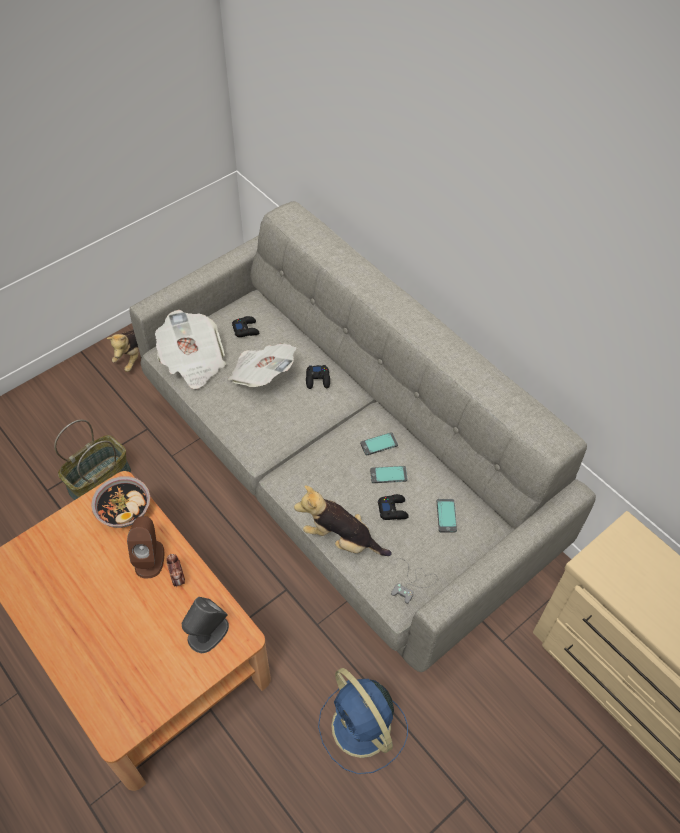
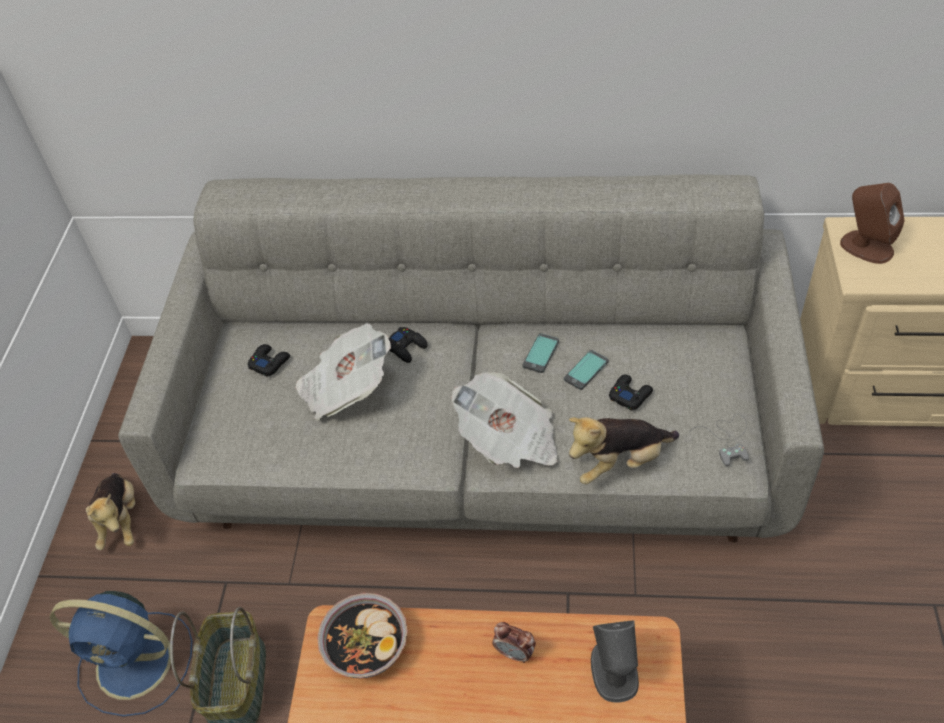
camera: 40 degrees left, 5 degrees down
brown speaker [127,516,164,579] -> brown speaker moved to [840,183,905,264]
newspaper [155,310,226,389] -> newspaper moved to [452,372,558,468]
blue fan [318,668,408,774] -> blue fan moved to [50,591,192,717]
phone [437,499,457,533] -> none

